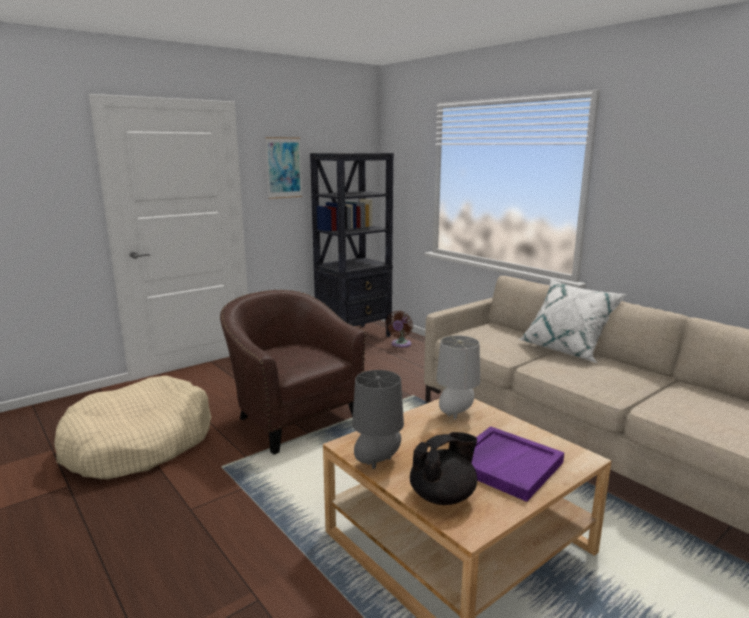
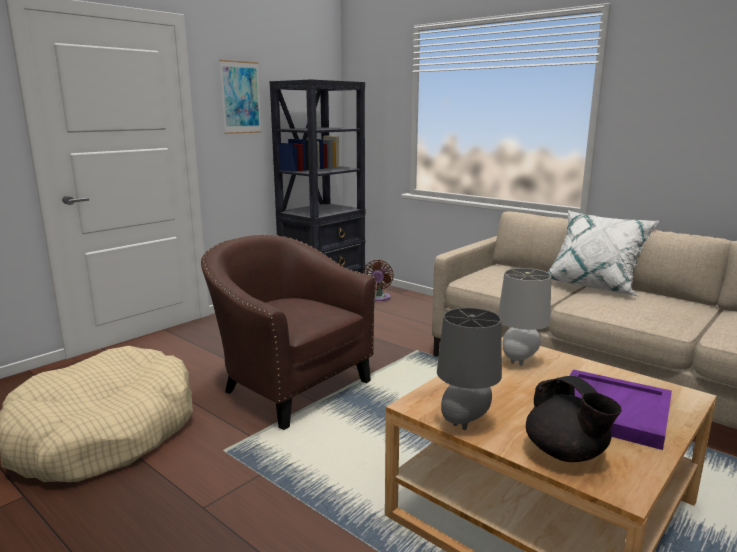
camera: 10 degrees left, 0 degrees up
black teapot [410,432,477,505] -> black teapot turned 105 degrees clockwise [526,376,621,462]

